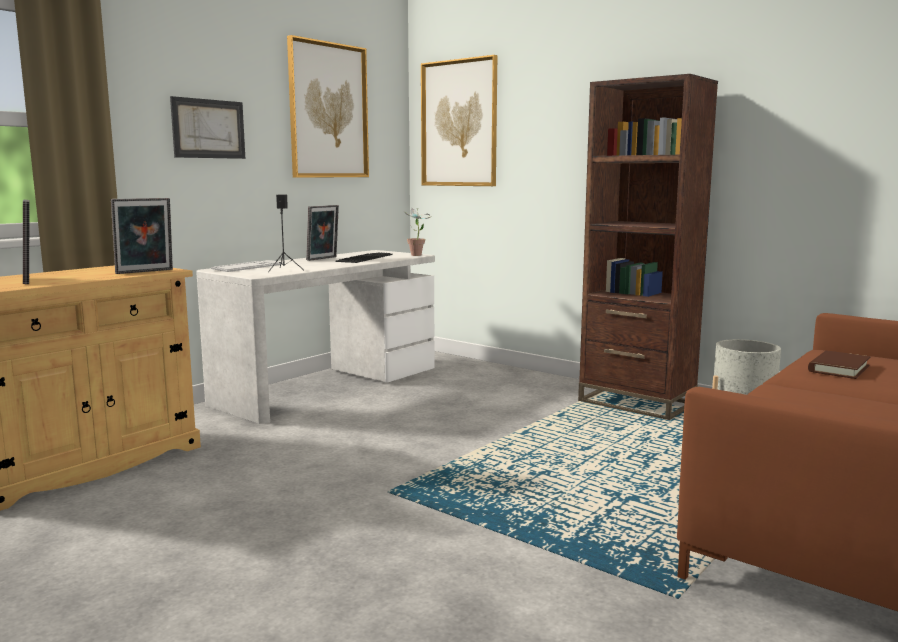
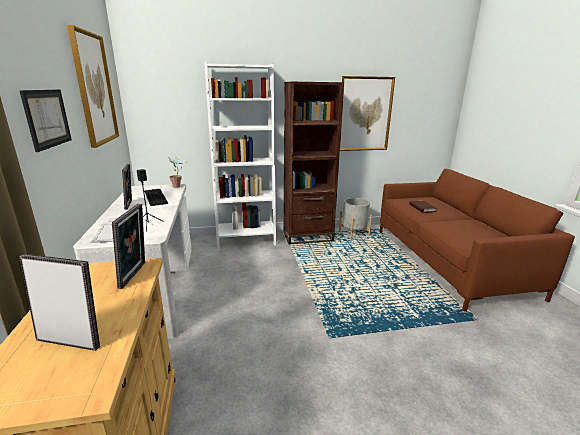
camera: 50 degrees left, 10 degrees up
picture [421,55,497,186] -> picture moved to [340,76,395,151]
none -> white bookcase [204,62,276,250]

